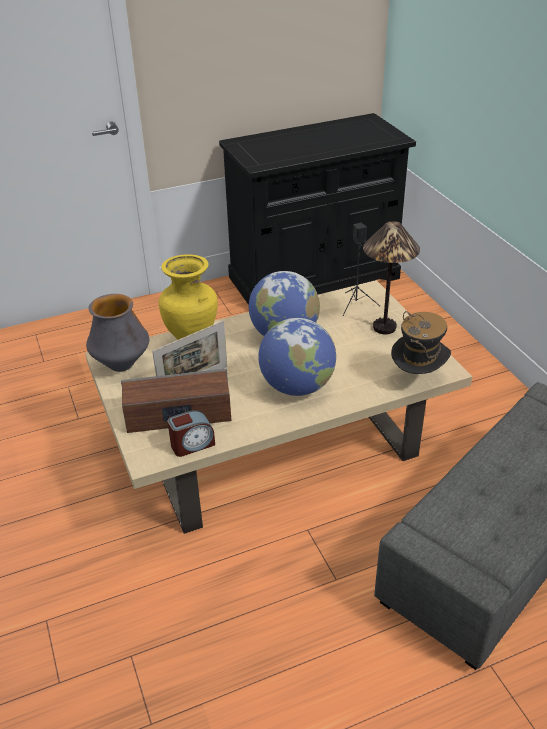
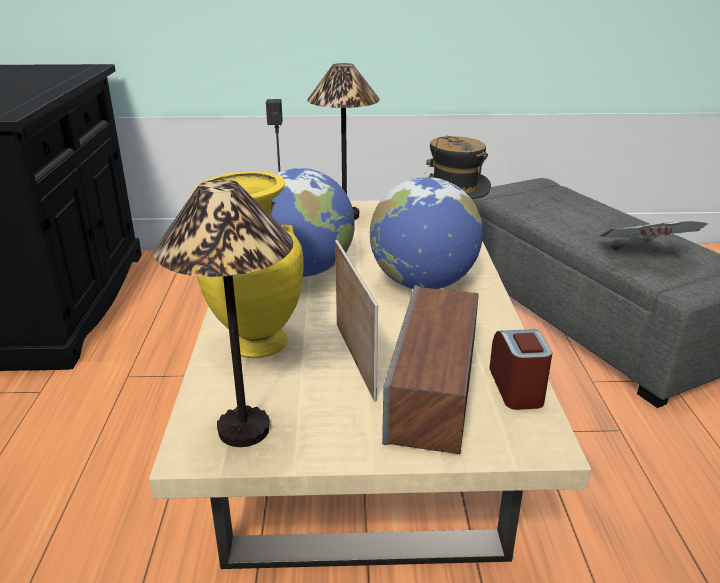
camera: 70 degrees left, 10 degrees down
vase [86,294,149,372] -> table lamp [154,179,293,447]
none -> newspaper [599,221,708,240]

